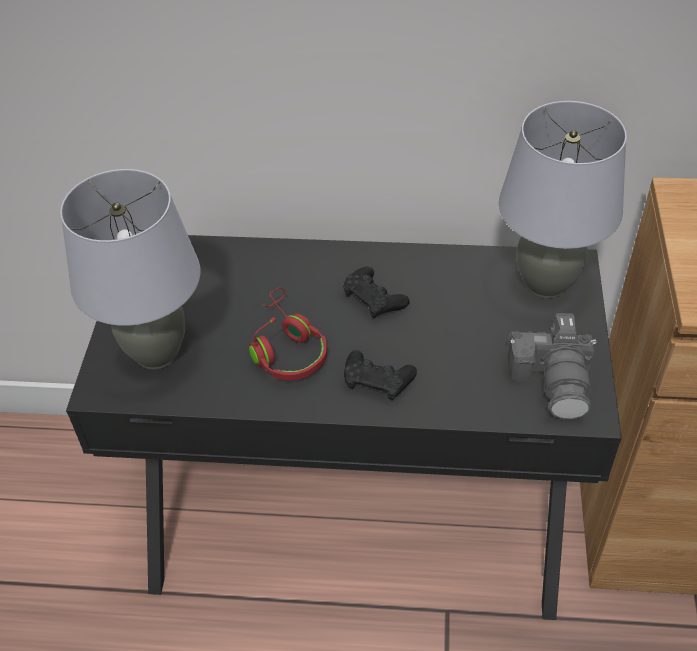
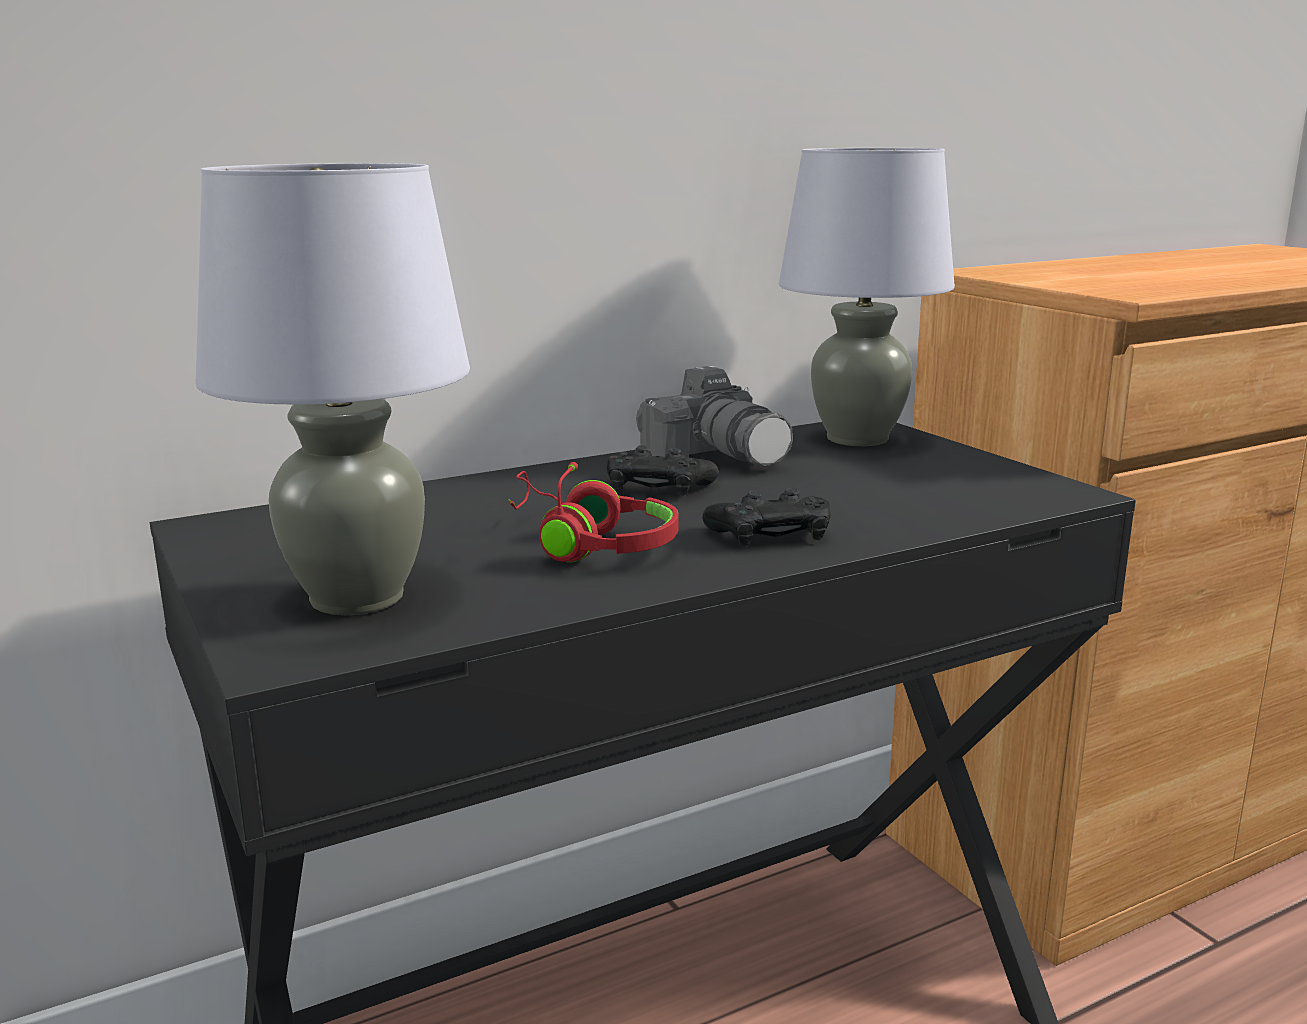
camera: 35 degrees left, 30 degrees down
camera [508,313,597,419] -> camera moved to [636,366,793,466]

